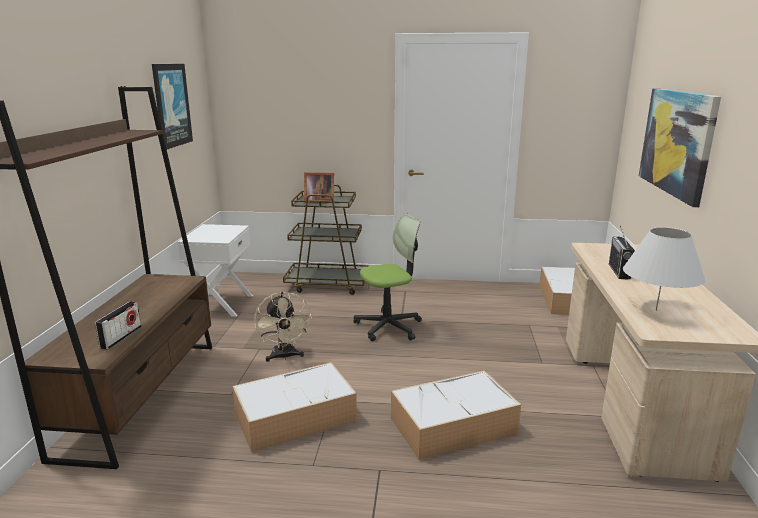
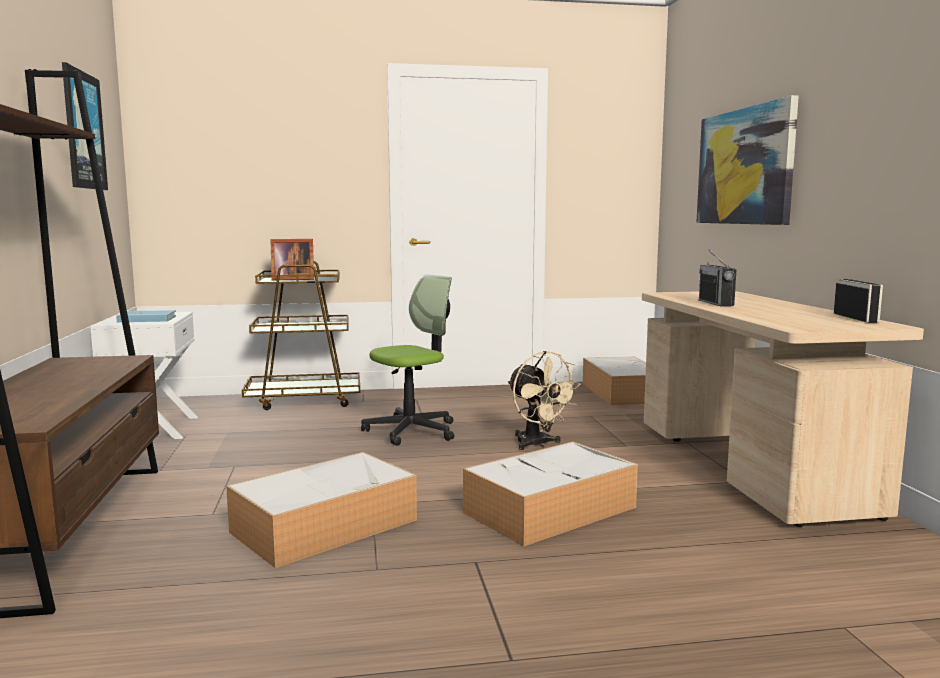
camera: 15 degrees left, 10 degrees down
radio [95,301,141,349] -> radio moved to [834,279,883,323]
beige fan [254,292,312,362] -> beige fan moved to [508,351,581,450]
white table lamp [623,227,705,311] -> none
none -> blue book [116,310,176,322]

